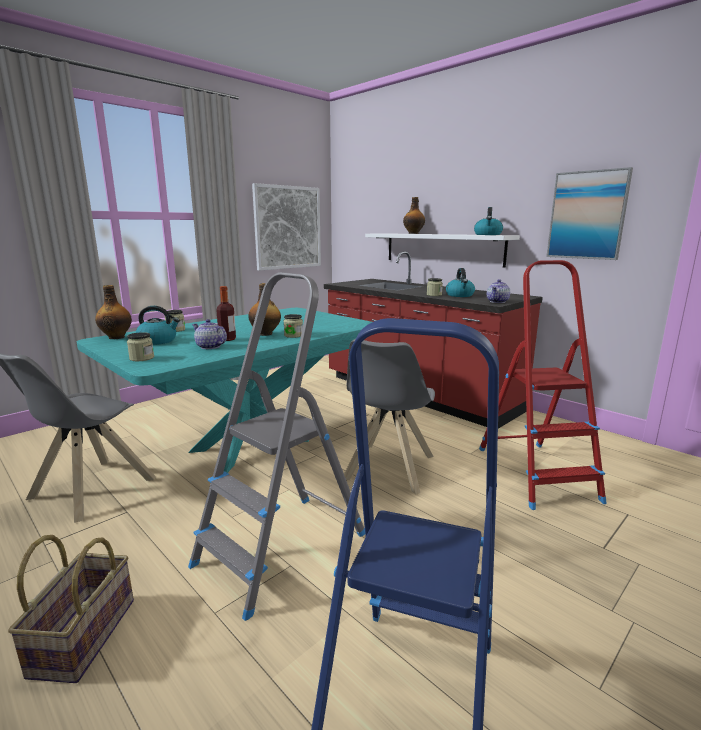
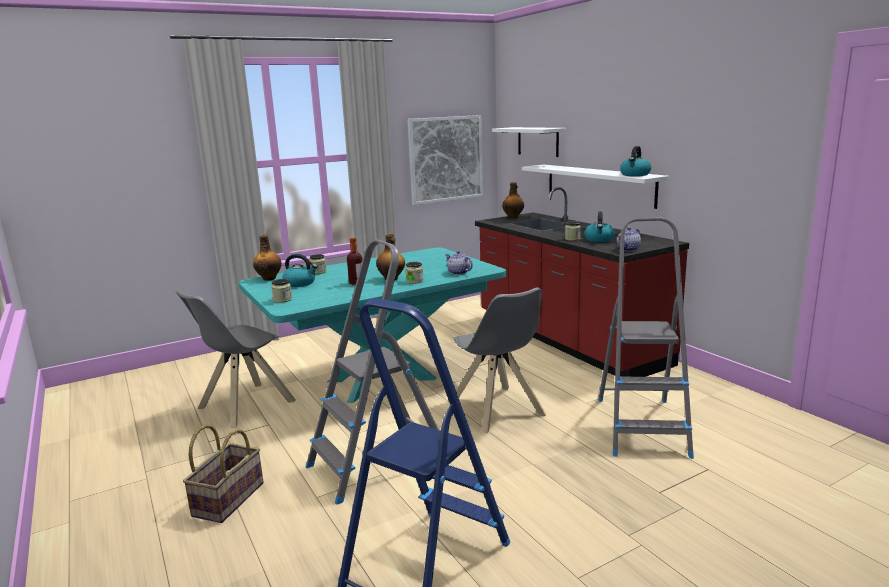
camera: 15 degrees right, 0 degrees up
teapot [192,319,227,349] -> teapot moved to [445,251,473,275]
grey chair [344,339,435,494] -> grey chair turned 60 degrees counterclockwise [449,287,546,433]
bottle [403,197,425,234] -> bottle moved to [502,182,524,219]
red step ladder [479,260,607,510] -> grey step ladder [598,218,694,459]
picture [546,167,633,260] -> none
none -> white shelf [492,127,566,157]

